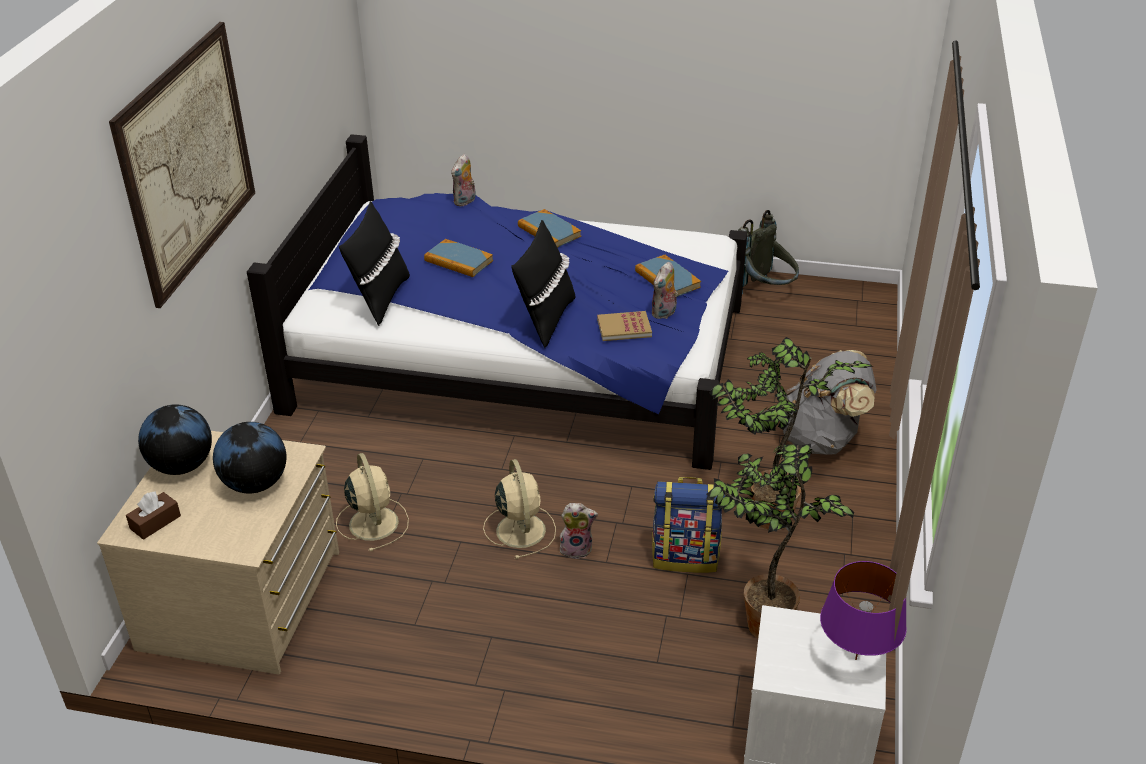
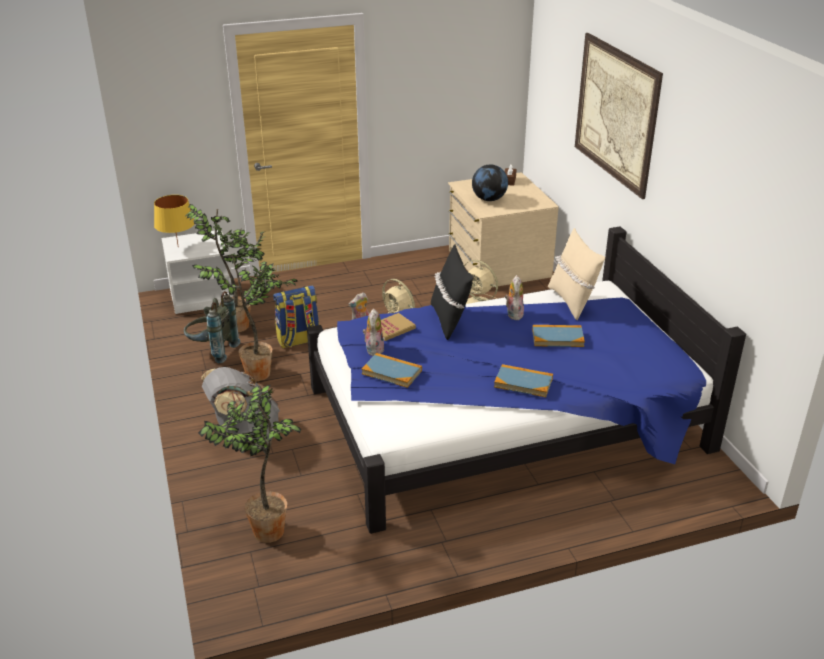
camera: 150 degrees right, 5 degrees down
globe [138,404,212,475] -> none
black pillow [339,201,410,326] -> beige pillow [548,228,605,320]
plush toy [451,154,476,207] -> plush toy moved to [505,275,524,320]
grey backpack [738,210,799,294] -> grey backpack moved to [184,291,240,364]
purple table lamp [820,561,907,660] -> yellow table lamp [154,195,194,248]
none -> potted plant [198,384,301,543]

